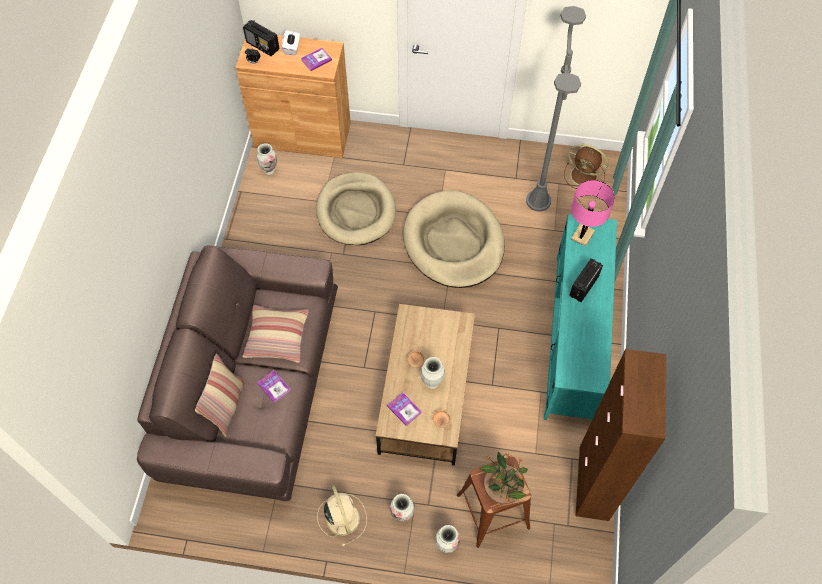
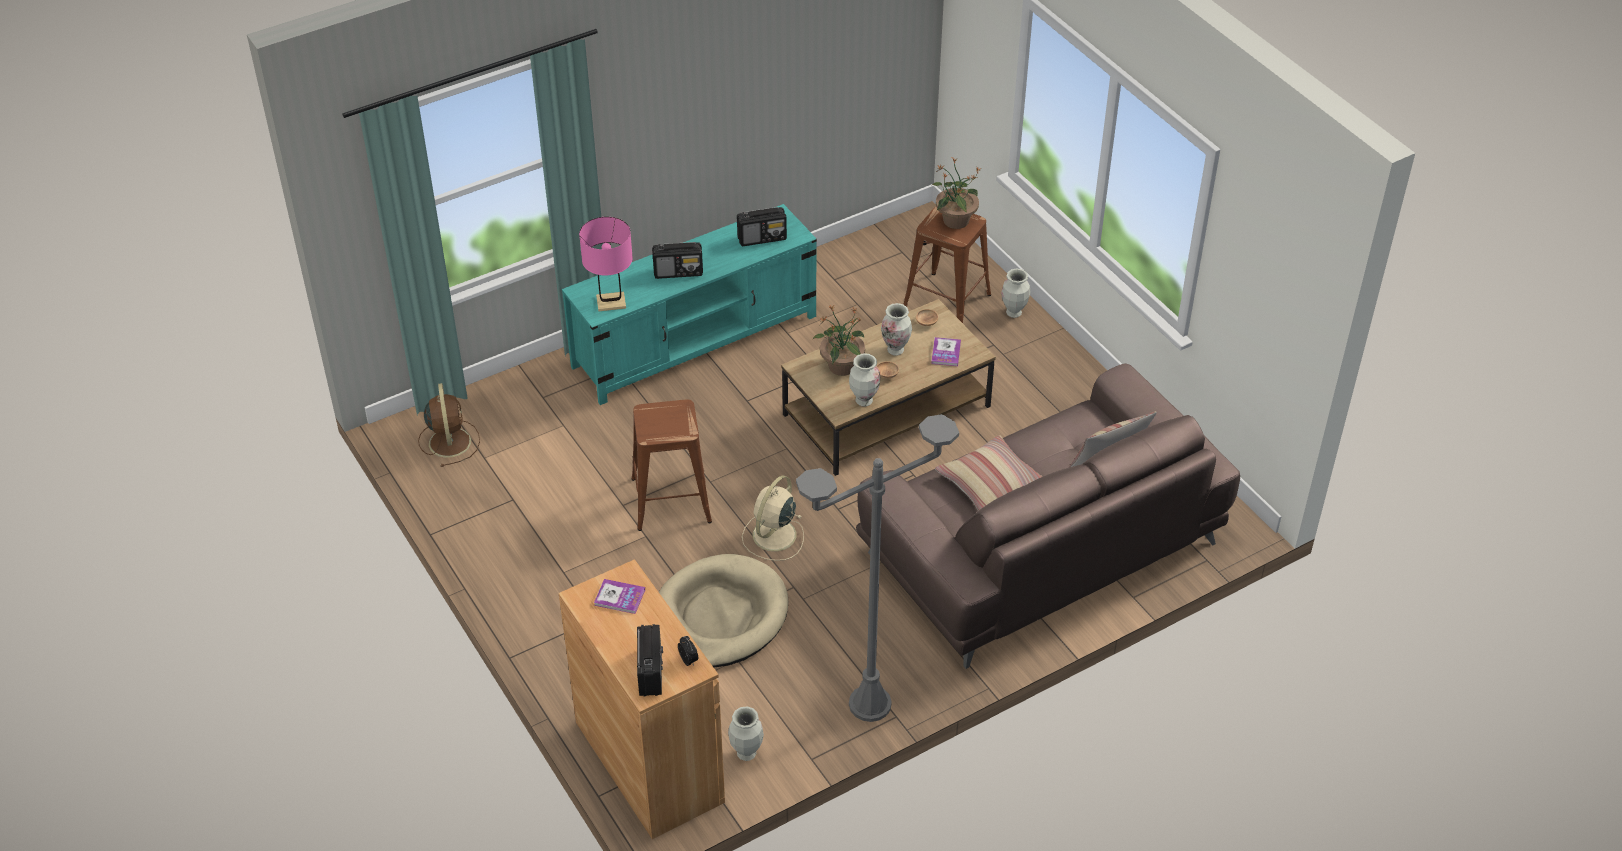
camera: 130 degrees left, 15 degrees down
book [257,370,291,403] -> none
white tissue box [282,30,300,55] -> none
beige fan [317,485,367,546] -> beige fan moved to [742,476,804,561]
vase [390,494,415,522] -> vase moved to [849,353,880,407]
beige dog bed [403,190,505,288] -> brown stool [632,399,712,531]
grey floor lamp [526,6,586,212] -> grey floor lamp moved to [796,414,959,722]
brown cabinet [575,349,666,521] -> none
none -> radio [737,207,787,246]
none -> potted plant [813,305,865,376]

